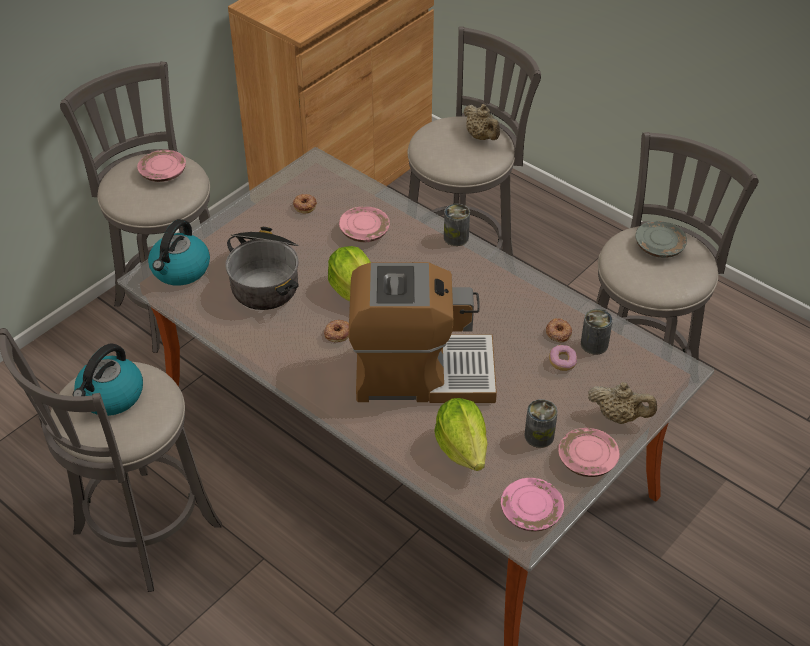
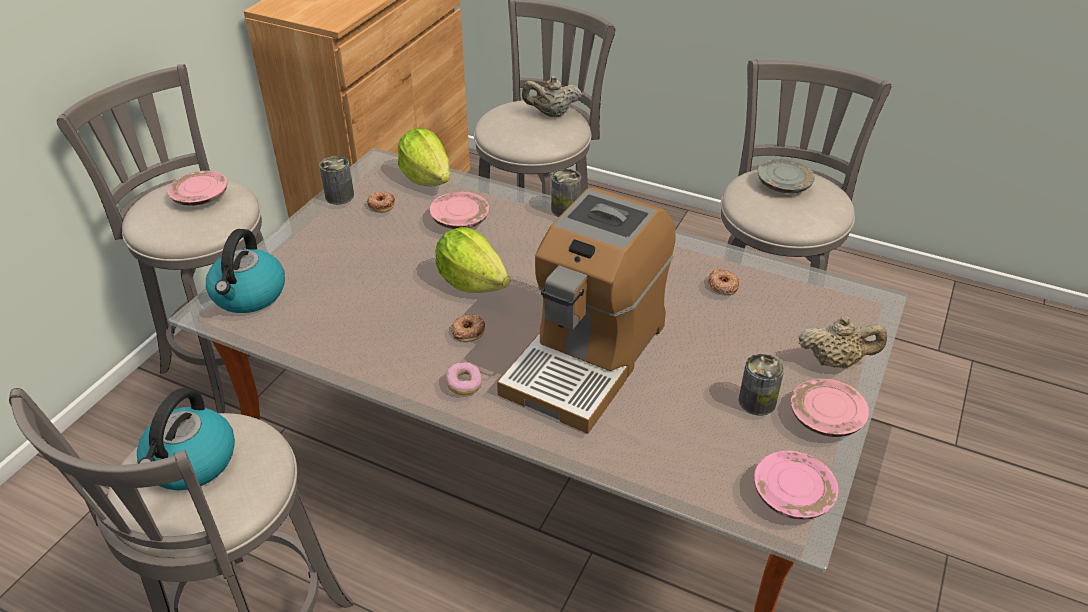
camera: 15 degrees left, 5 degrees down
cooking pot [225,227,298,310] -> none
coffee machine [348,262,497,403] -> coffee machine turned 135 degrees clockwise [497,187,676,434]
lettuce [434,398,488,471] -> lettuce moved to [398,128,450,186]
beige teapot [464,104,500,140] -> beige teapot turned 135 degrees clockwise [522,76,582,117]
donut [549,345,577,371] -> donut moved to [445,362,482,395]
can [581,309,613,355] -> can moved to [319,156,354,204]

